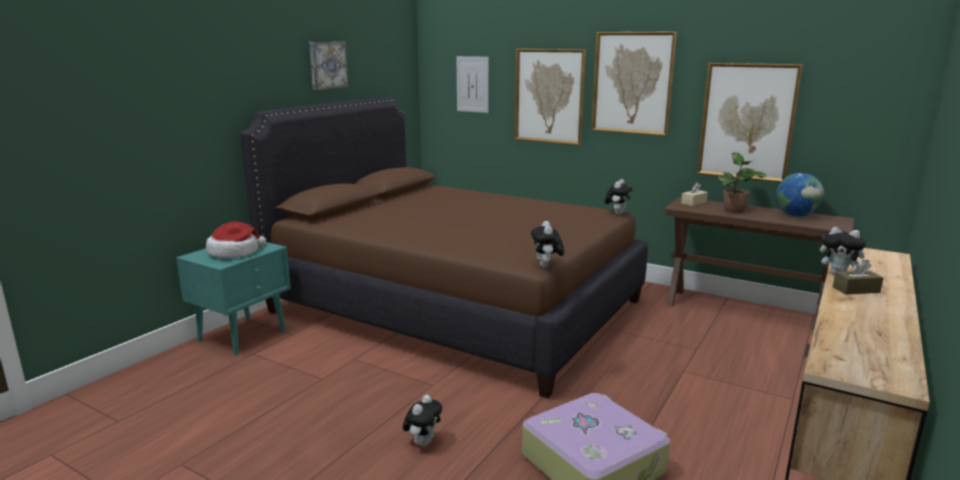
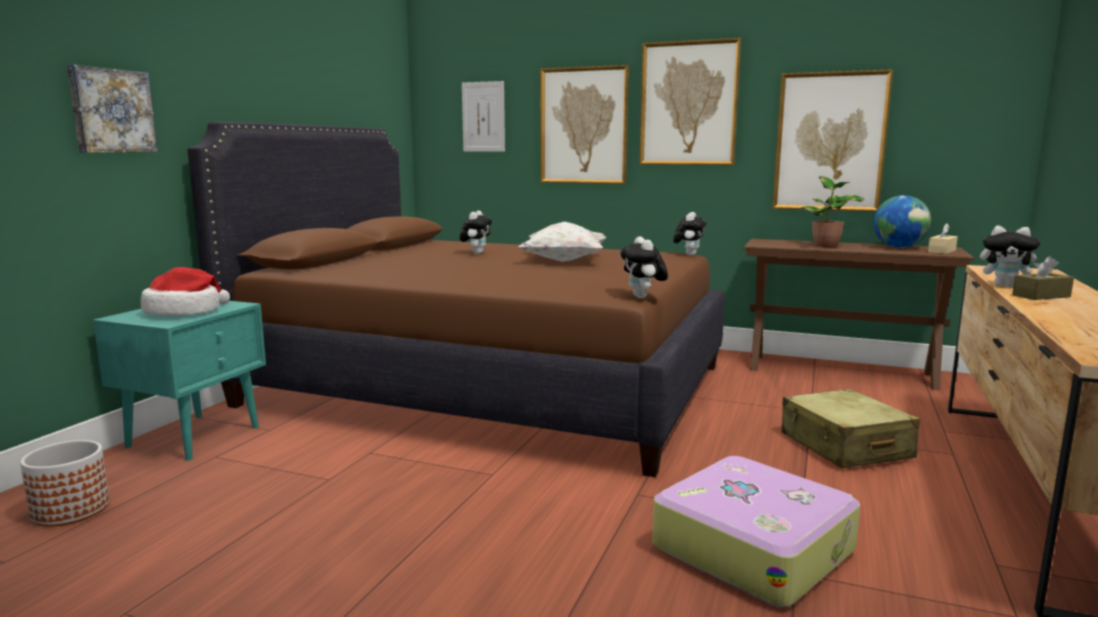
camera: 10 degrees left, 5 degrees down
picture [309,42,348,90] -> picture moved to [67,65,158,153]
plush toy [403,395,442,447] -> plush toy moved to [460,211,492,254]
beige tissue box [681,183,708,206] -> beige tissue box moved to [928,223,958,254]
none -> planter [20,440,110,527]
none -> white pillow [518,222,607,262]
none -> beige suitcase [782,389,920,468]

